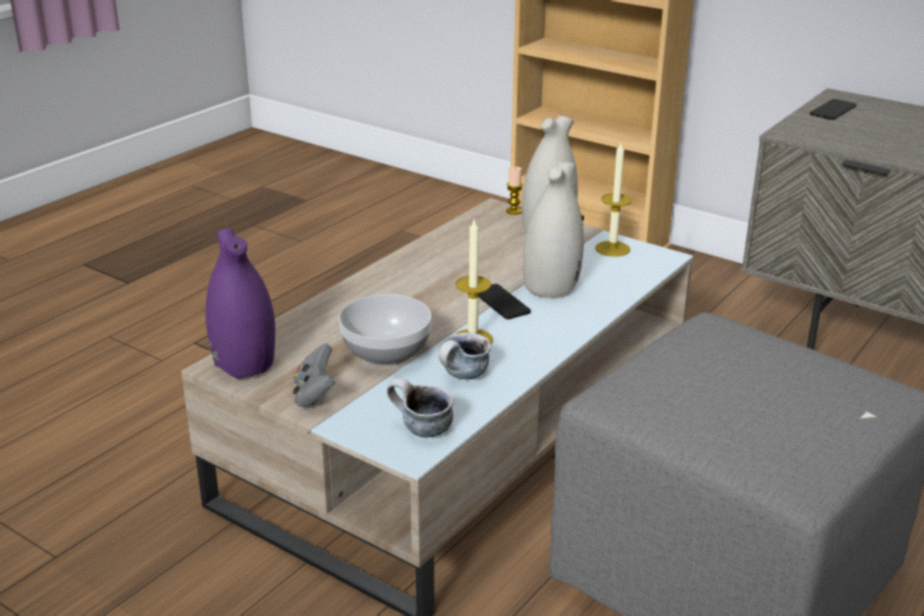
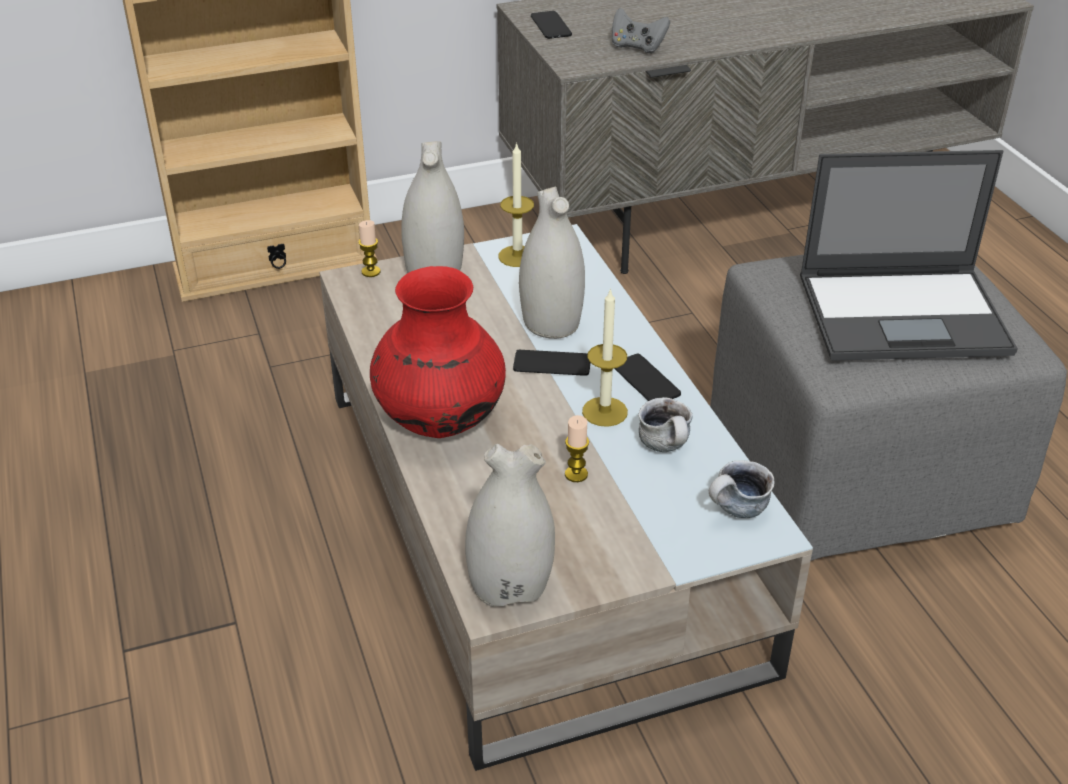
camera: 55 degrees left, 10 degrees up
purple vase [205,228,275,379] -> white vase [465,444,555,607]
grey game controller [293,343,335,408] -> grey game controller moved to [612,8,670,53]
bowl [338,294,432,366] -> candle [565,415,589,482]
none -> red vase [370,266,506,438]
none -> phone [614,354,681,401]
none -> laptop [800,150,1018,361]

